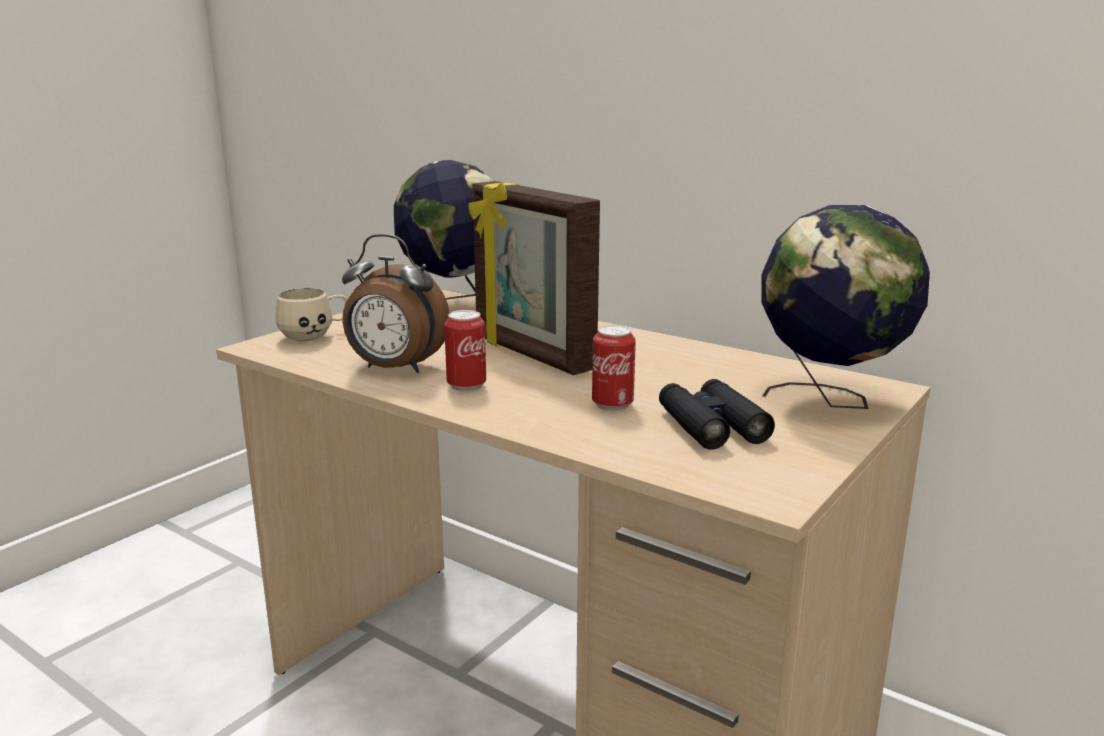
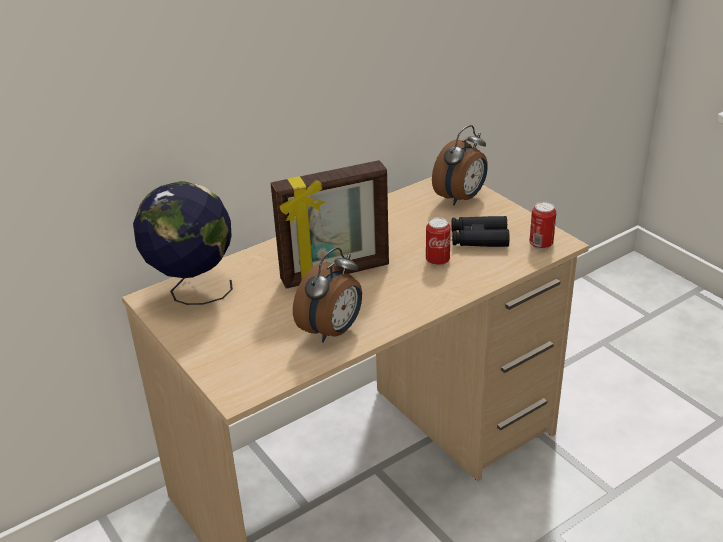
camera: 70 degrees left, 15 degrees up
beige mug [275,288,347,341] -> none
can [444,310,486,392] -> can moved to [529,202,556,250]
globe [761,205,930,409] -> alarm clock [432,125,488,205]

